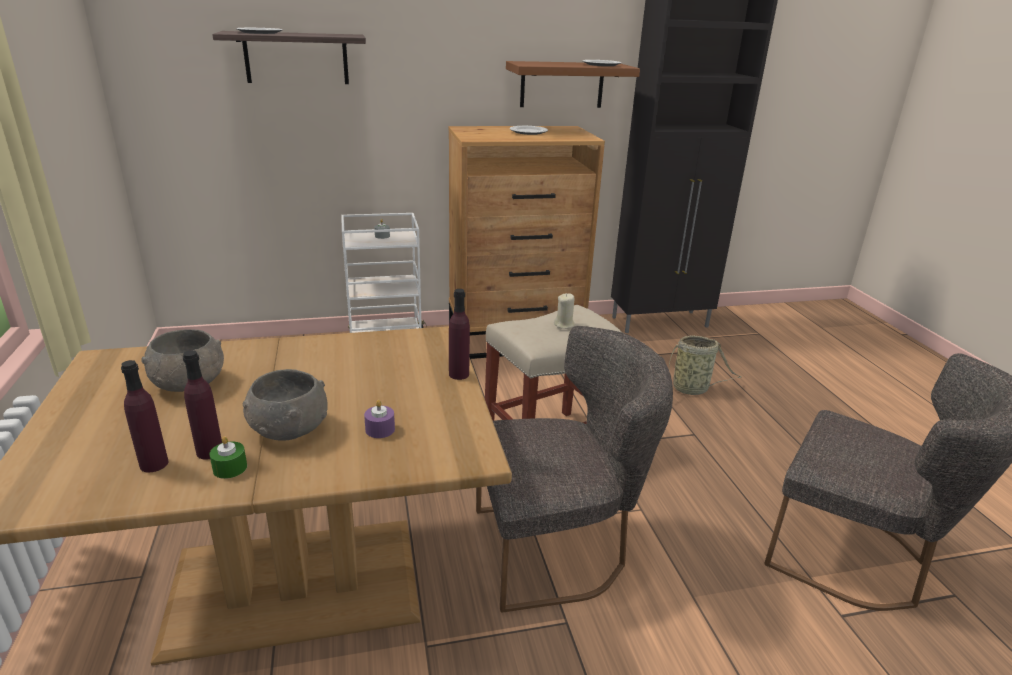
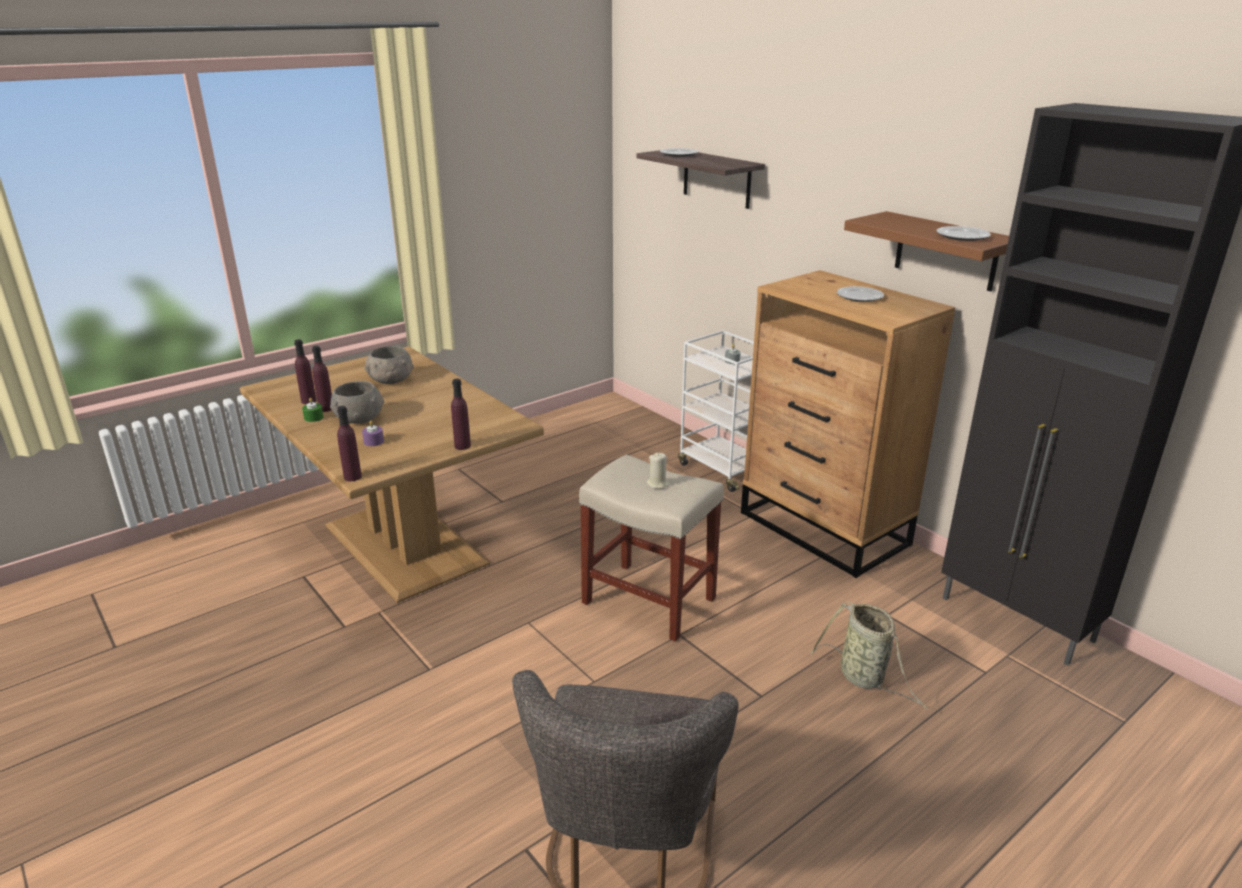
camera: 65 degrees right, 0 degrees up
grey chair [476,326,673,613] -> none
none -> purple bottle [337,406,362,481]

